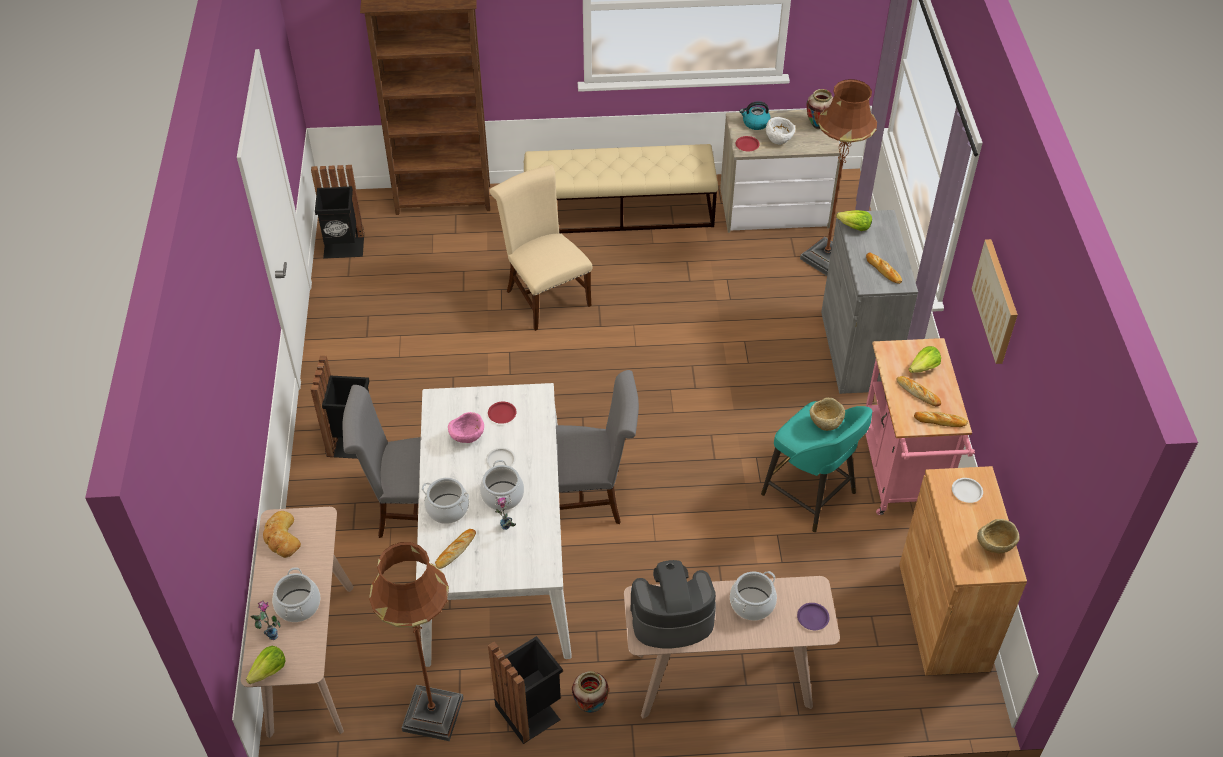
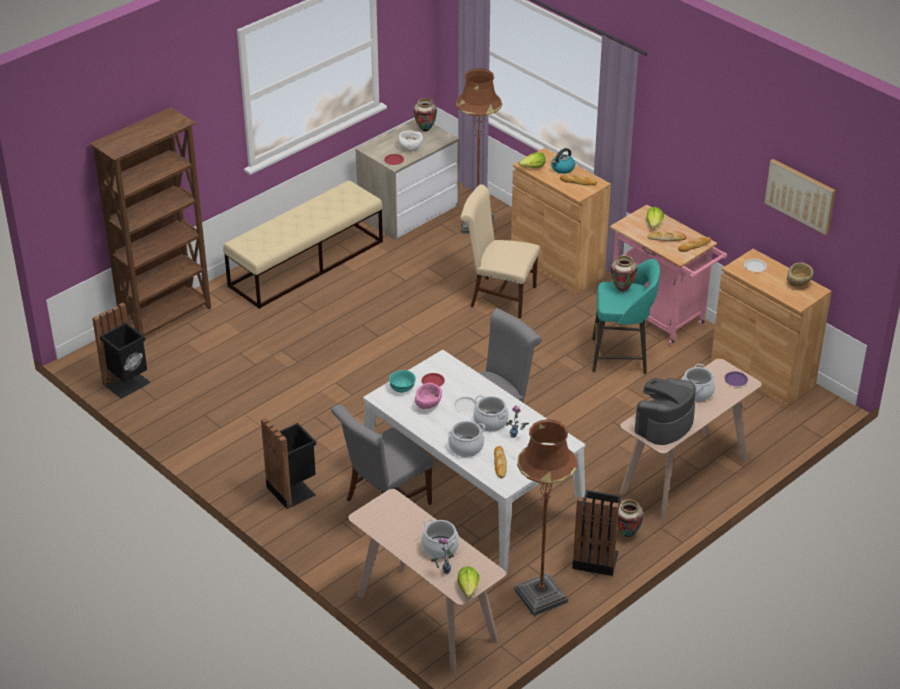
camera: 40 degrees left, 10 degrees down
bread [263,511,301,558] -> none
beige chair [489,165,592,331] -> beige chair moved to [460,184,540,318]
kettle [740,101,771,130] -> kettle moved to [551,148,575,174]
beige bowl [810,398,845,431] -> vase [611,255,637,292]
grey cabinet [821,210,918,394] -> brown cabinet [511,148,611,295]
picture [971,239,1018,364] -> picture moved to [764,159,836,235]
none -> turquoise bowl [389,370,416,393]

